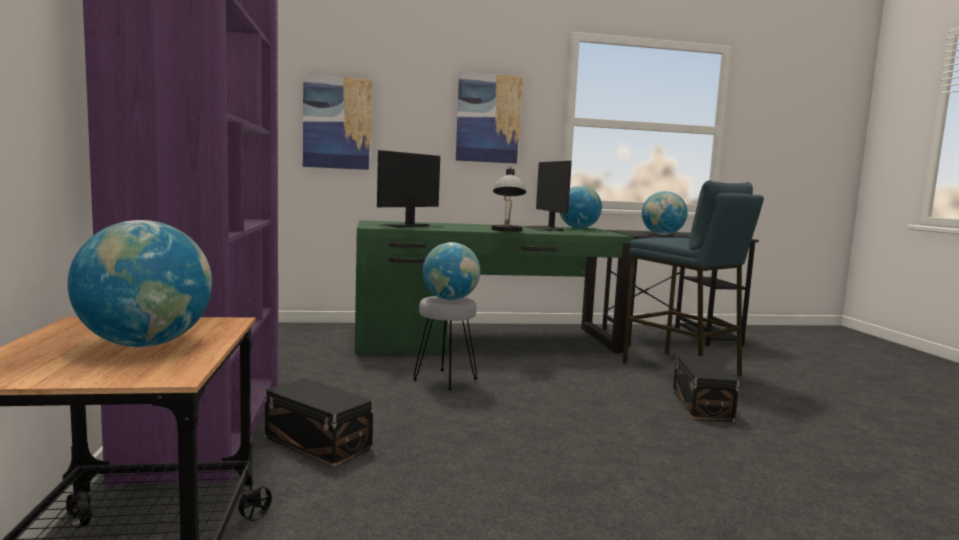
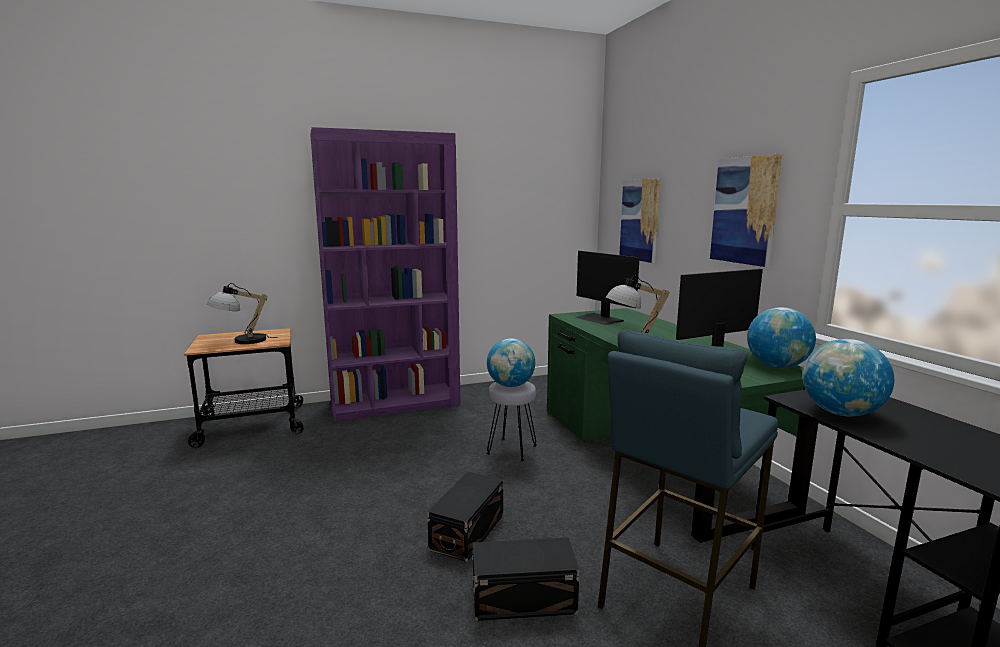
camera: 80 degrees right, 5 degrees up
globe [67,220,212,347] -> table lamp [206,283,278,344]
black storage box [265,378,373,467] -> black storage box moved to [427,472,503,562]
monitor [377,150,440,228] -> monitor turned 150 degrees counterclockwise [576,251,640,325]

